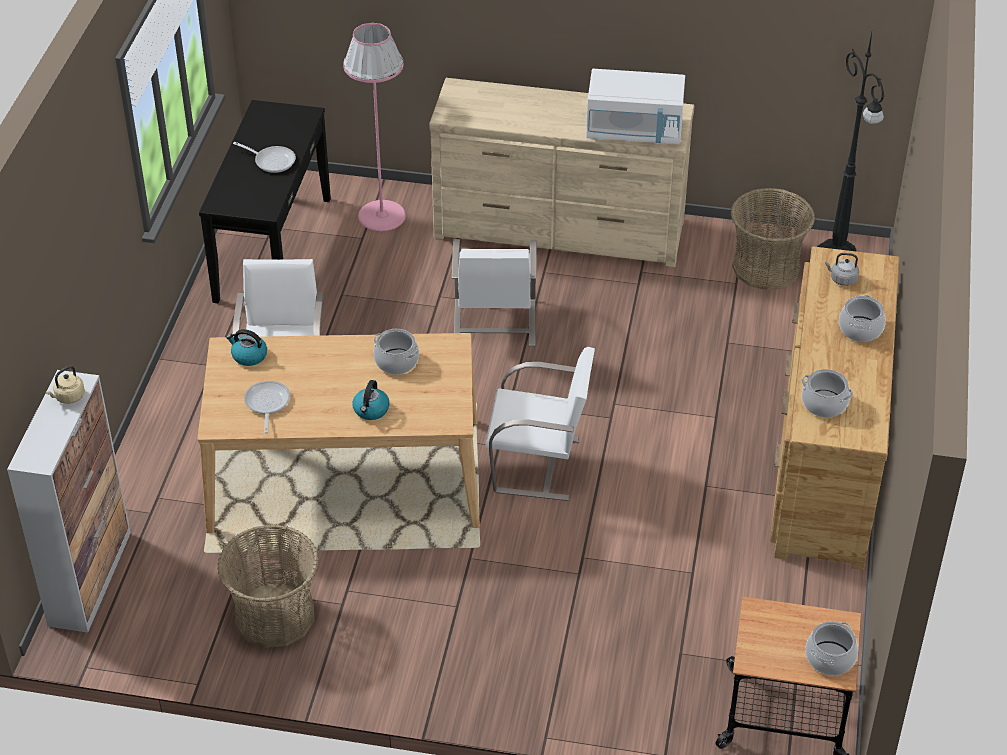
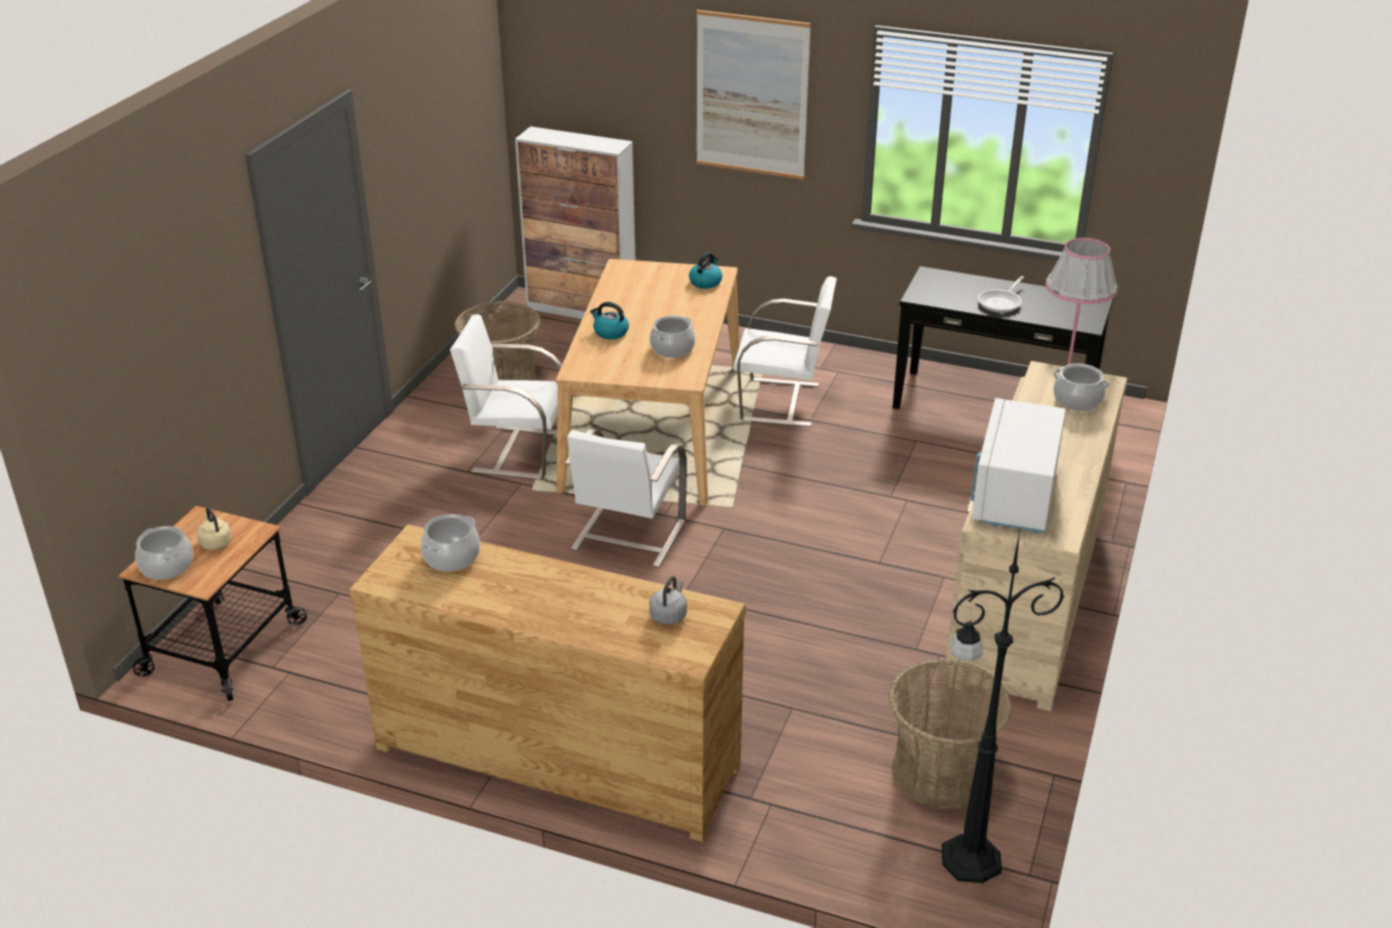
camera: 100 degrees right, 10 degrees down
beige kettle [45,366,85,404] -> beige kettle moved to [196,507,232,550]
frying pan [244,381,290,433] -> none
white chair [452,239,537,346] -> white chair moved to [450,314,562,479]
cooking pot [839,295,886,342] -> cooking pot moved to [1053,363,1110,411]
none -> picture [696,10,811,180]

